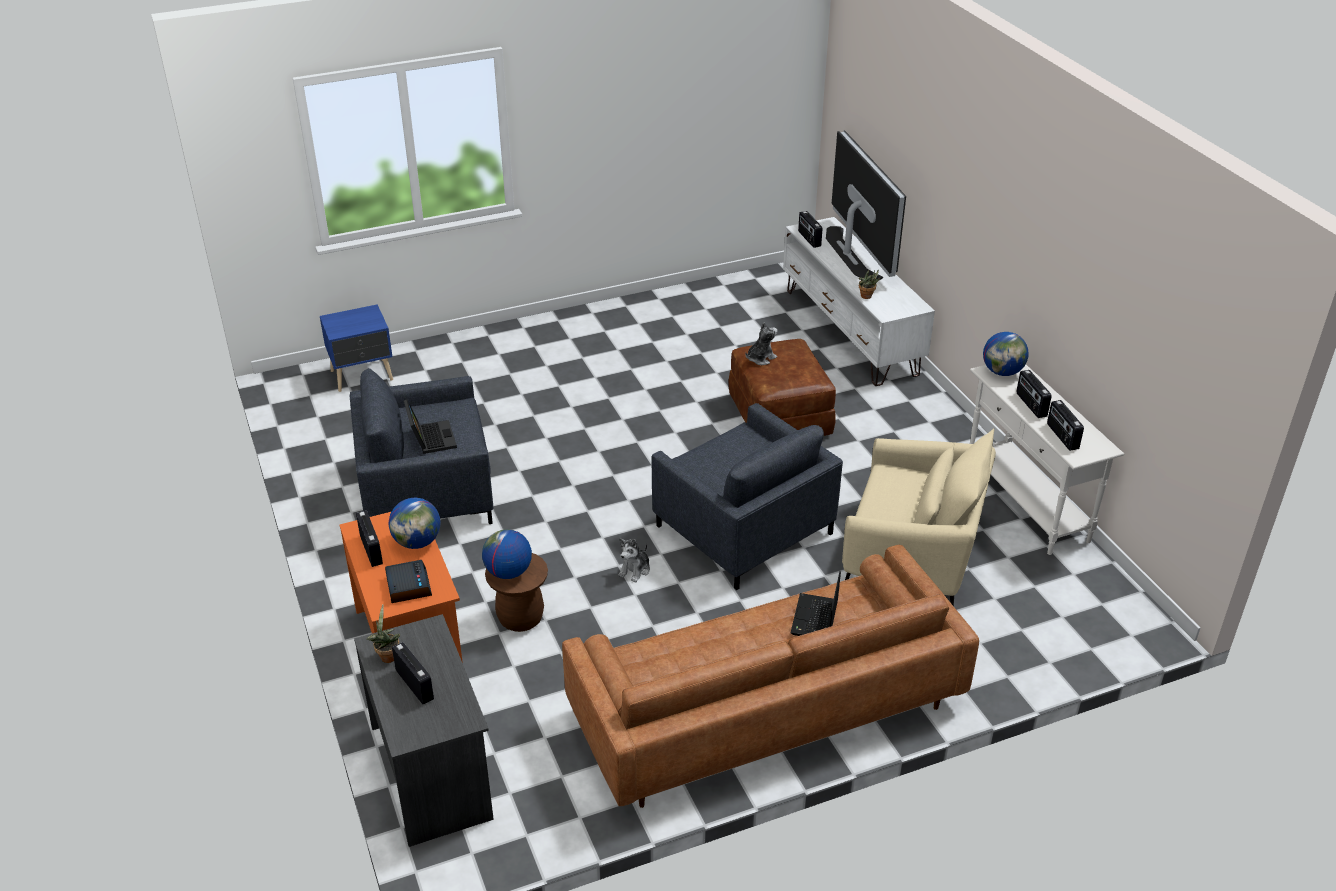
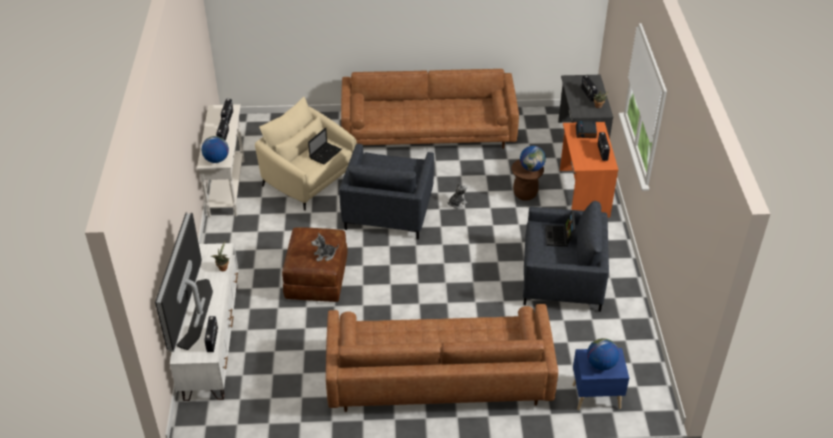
camera: 160 degrees left, 5 degrees up
globe [388,498,441,549] -> globe moved to [587,338,619,370]
grey armchair [652,403,843,590] -> grey armchair turned 150 degrees counterclockwise [339,144,434,239]
laptop [791,571,841,636] -> laptop moved to [308,127,342,165]
none -> brown sofa [326,304,558,412]

